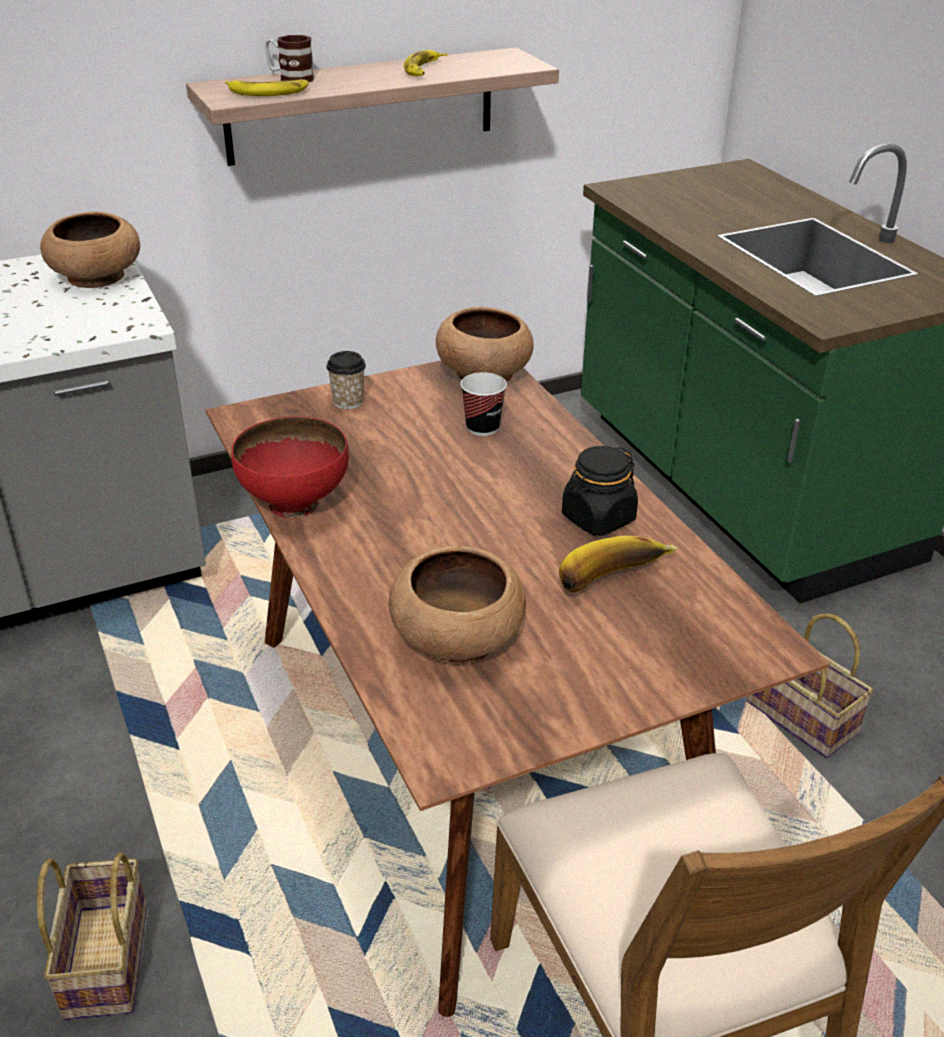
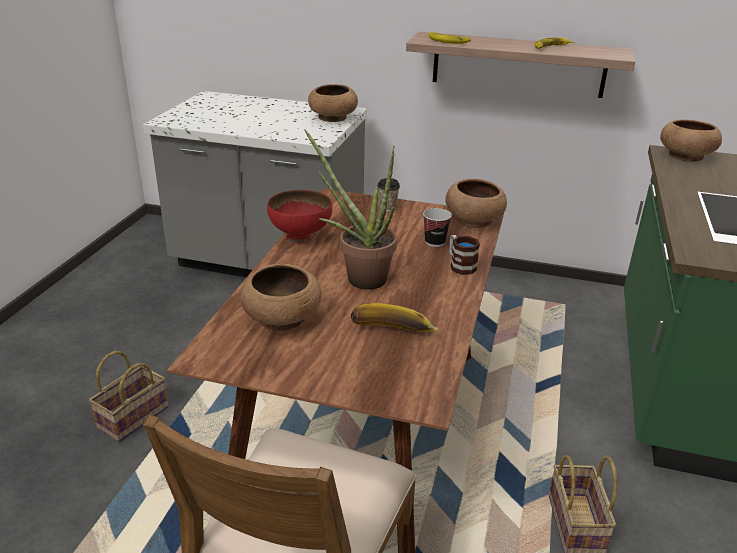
camera: 40 degrees right, 5 degrees down
mug [265,35,314,82] -> mug moved to [449,235,480,275]
black jar [562,446,638,536] -> none
none -> potted plant [305,130,397,290]
none -> brown bowl [660,119,722,162]

